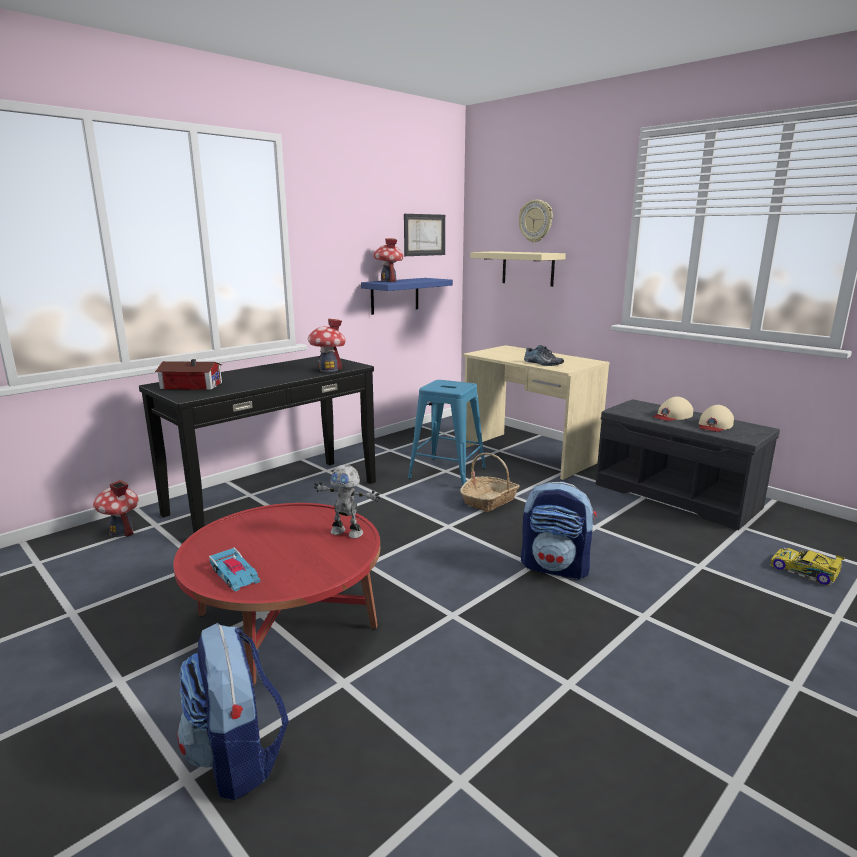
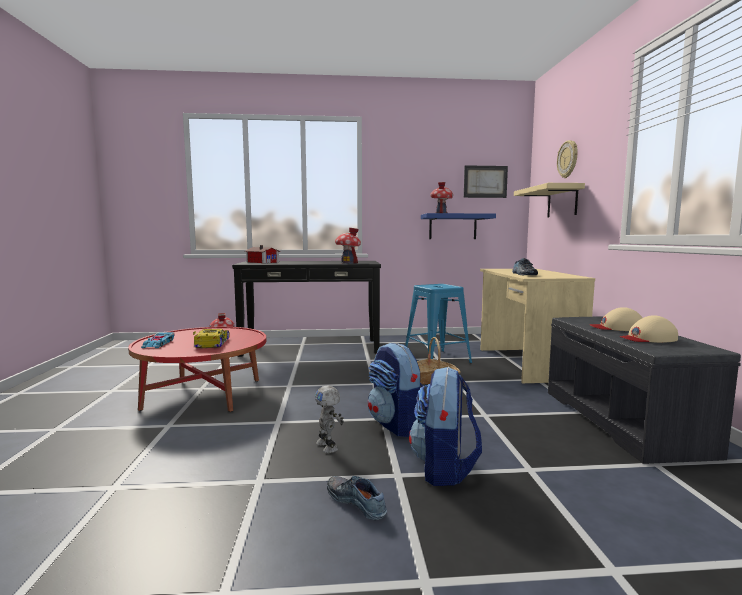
camera: 40 degrees right, 10 degrees down
backpack [177,623,289,800] -> backpack moved to [409,367,482,486]
toy robot [314,465,381,538] -> toy robot moved to [315,386,344,453]
toy car [770,548,845,586] -> toy car moved to [193,329,230,348]
none -> shoe [327,476,387,520]

